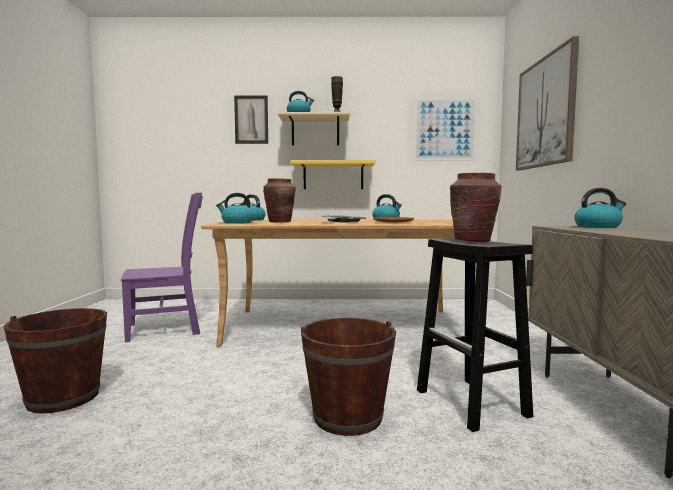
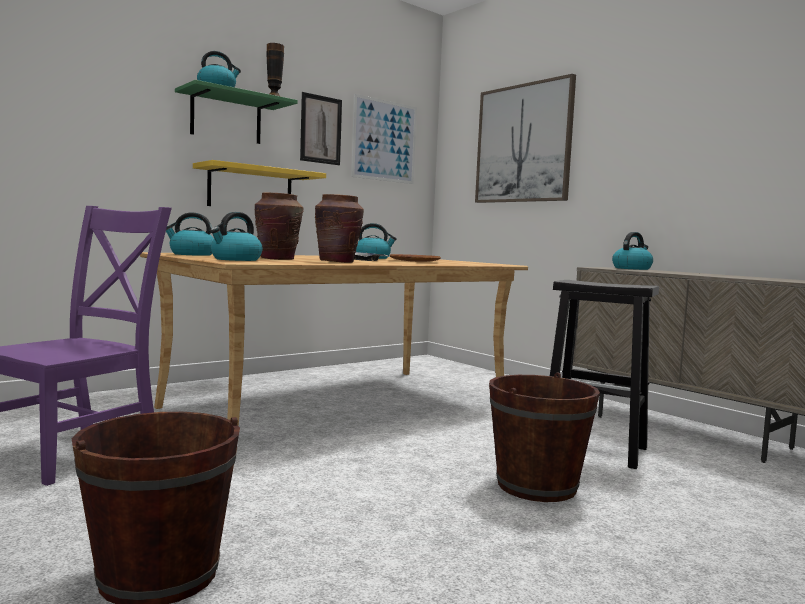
camera: 40 degrees left, 0 degrees up
picture [234,95,268,144] -> picture moved to [300,92,342,165]
beige shelf [277,112,350,145] -> green shelf [175,80,298,144]
brown vase [450,173,502,242] -> brown vase moved to [315,194,364,263]

